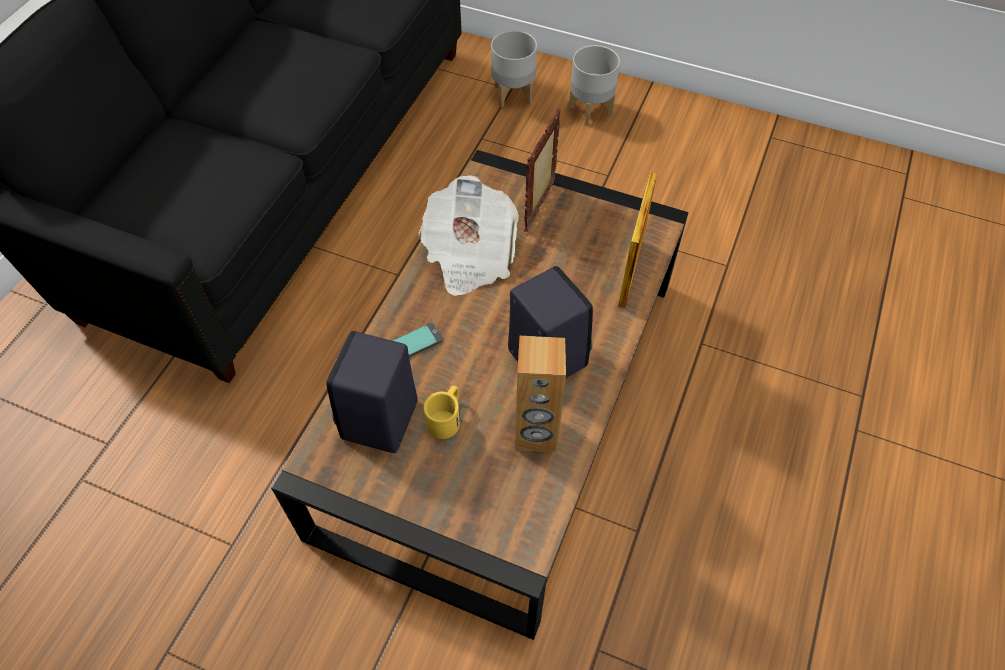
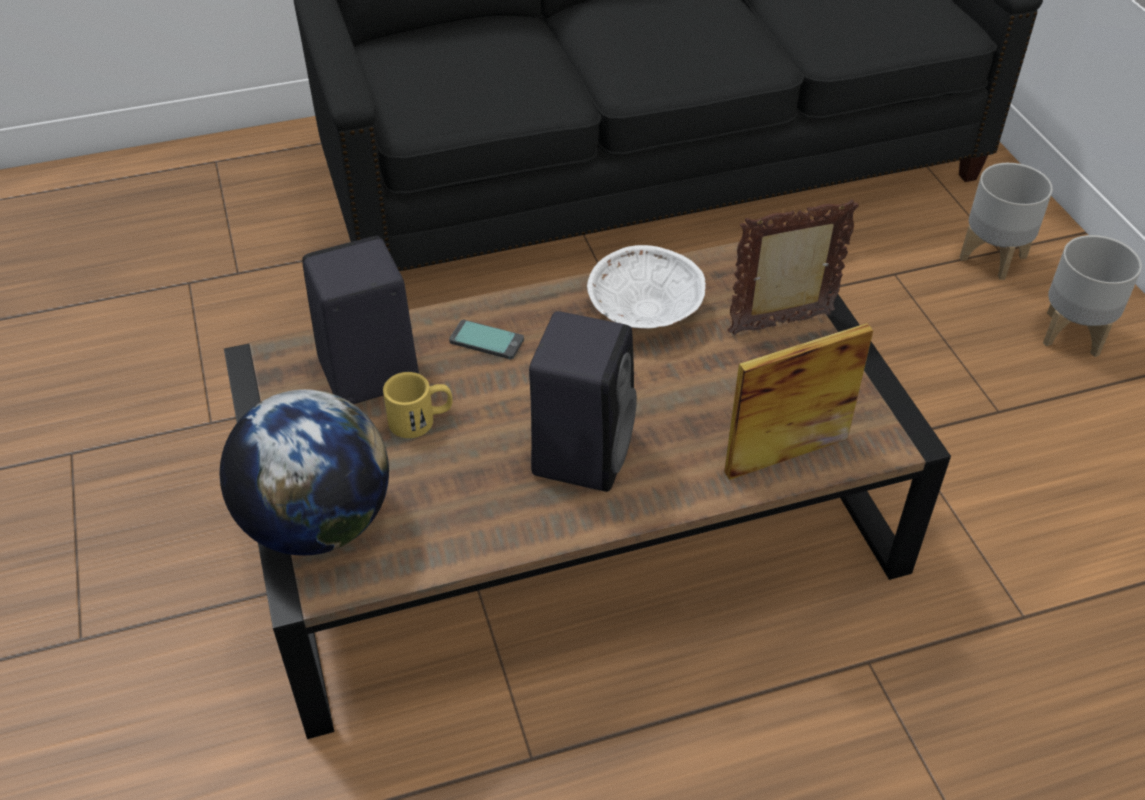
camera: 50 degrees right, 10 degrees down
newspaper [419,175,519,296] -> white bowl [587,245,706,329]
brown speaker [515,336,566,452] -> none
none -> globe [220,389,389,556]

